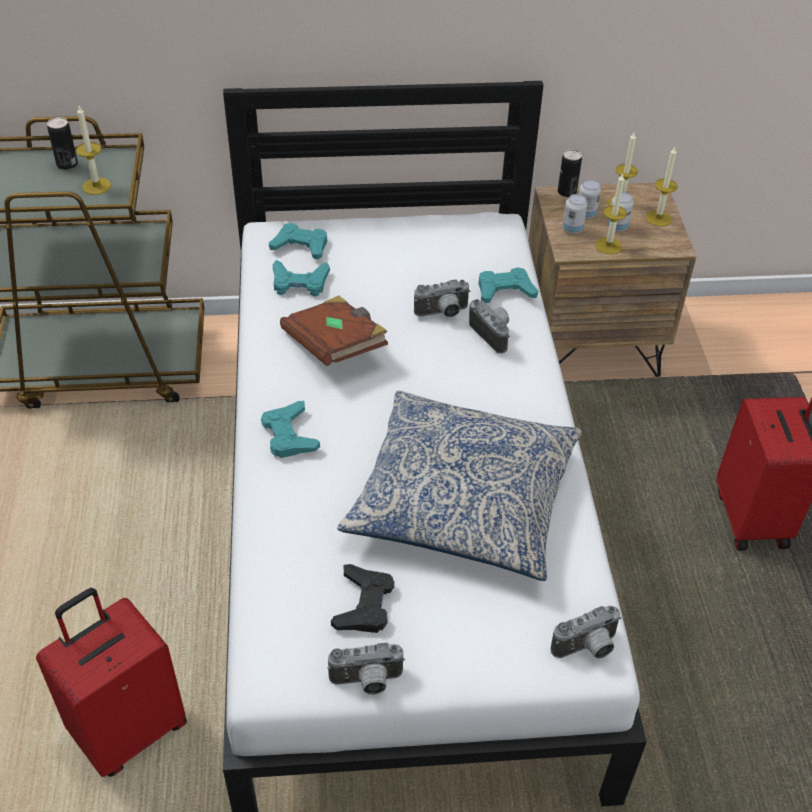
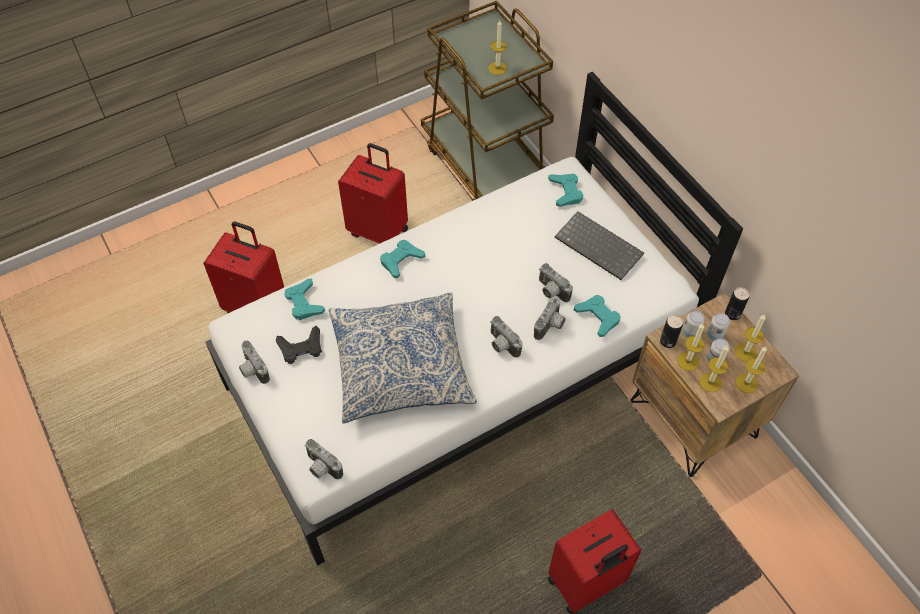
camera: 65 degrees right, 10 degrees up
can [47,117,78,170] -> can moved to [660,315,683,348]
turquoise game controller [273,260,330,296] -> turquoise game controller moved to [284,278,325,320]
brown book [280,296,388,366] -> none
none -> red suitcase [338,143,408,244]
none -> camera [490,316,523,358]
none -> keyboard [555,211,644,280]
none -> candle [699,345,729,392]

